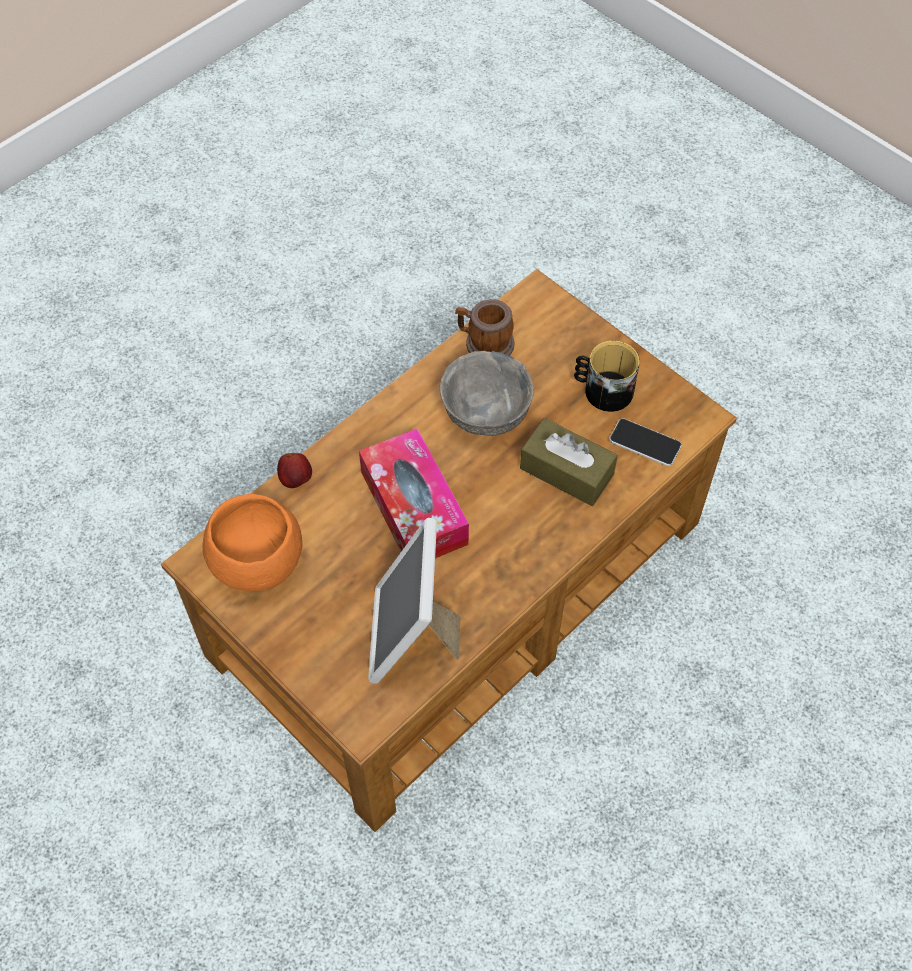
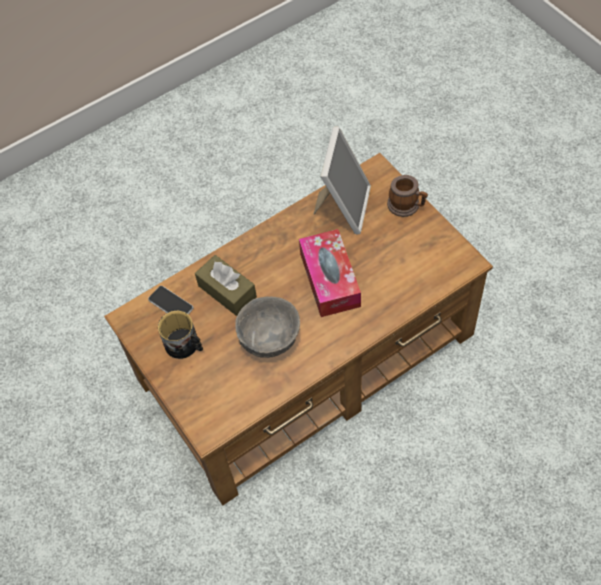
camera: 165 degrees left, 0 degrees up
orange bowl [203,494,303,591] -> none
apple [277,453,312,488] -> none
mug [455,299,515,355] -> mug moved to [387,175,428,217]

